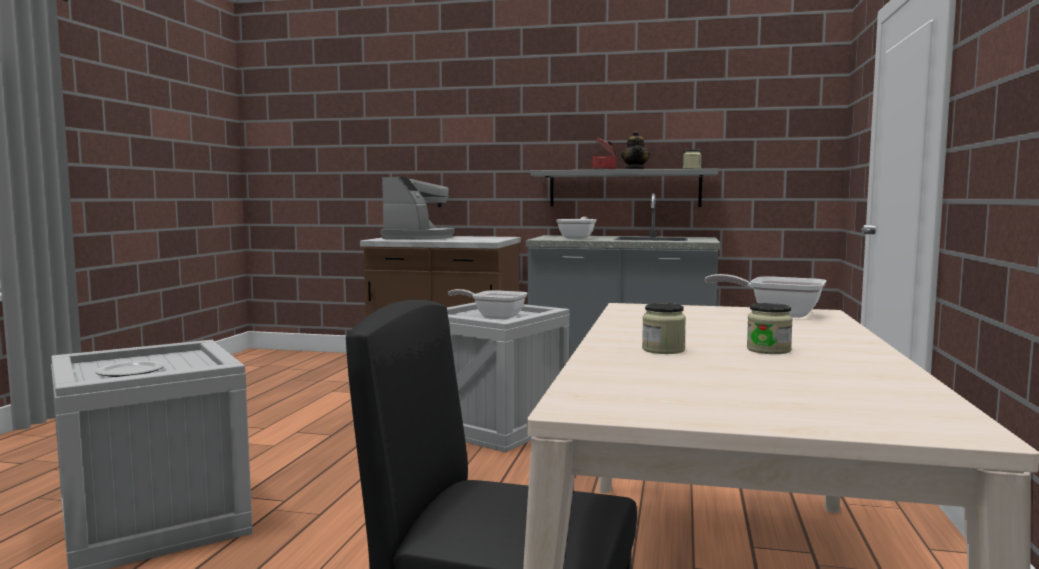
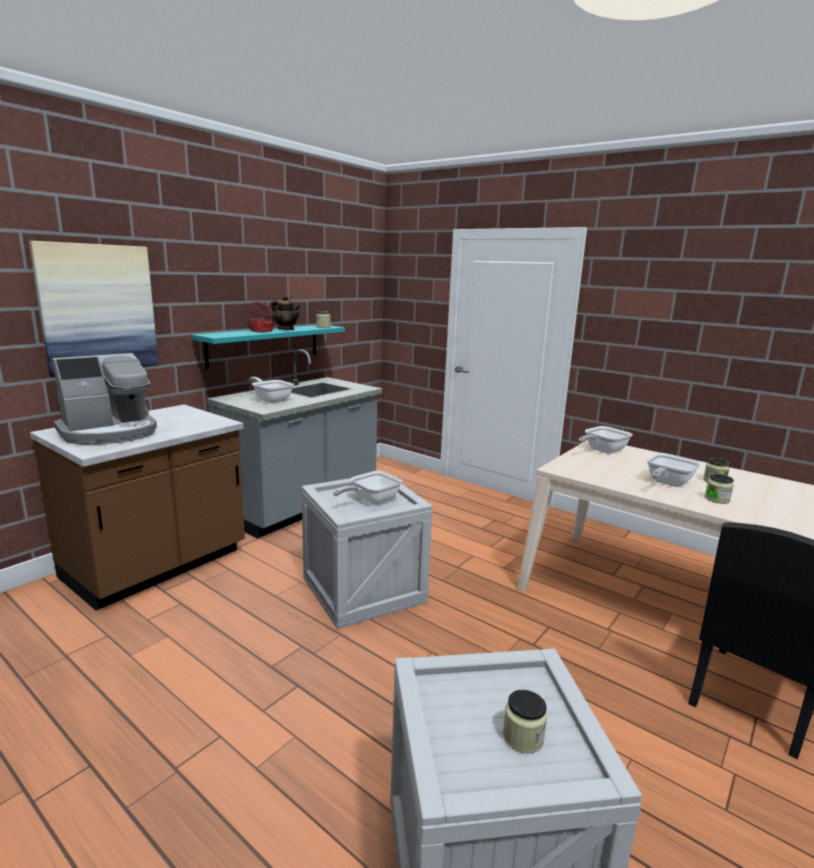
camera: 65 degrees left, 10 degrees up
plate [95,361,164,377] -> jar [503,690,547,753]
coffee machine [380,176,455,239] -> coffee machine turned 105 degrees clockwise [52,353,157,445]
grey shelf [530,169,718,207] -> turquoise shelf [191,325,345,369]
none -> picture [29,241,158,377]
none -> frying pan [647,453,701,487]

